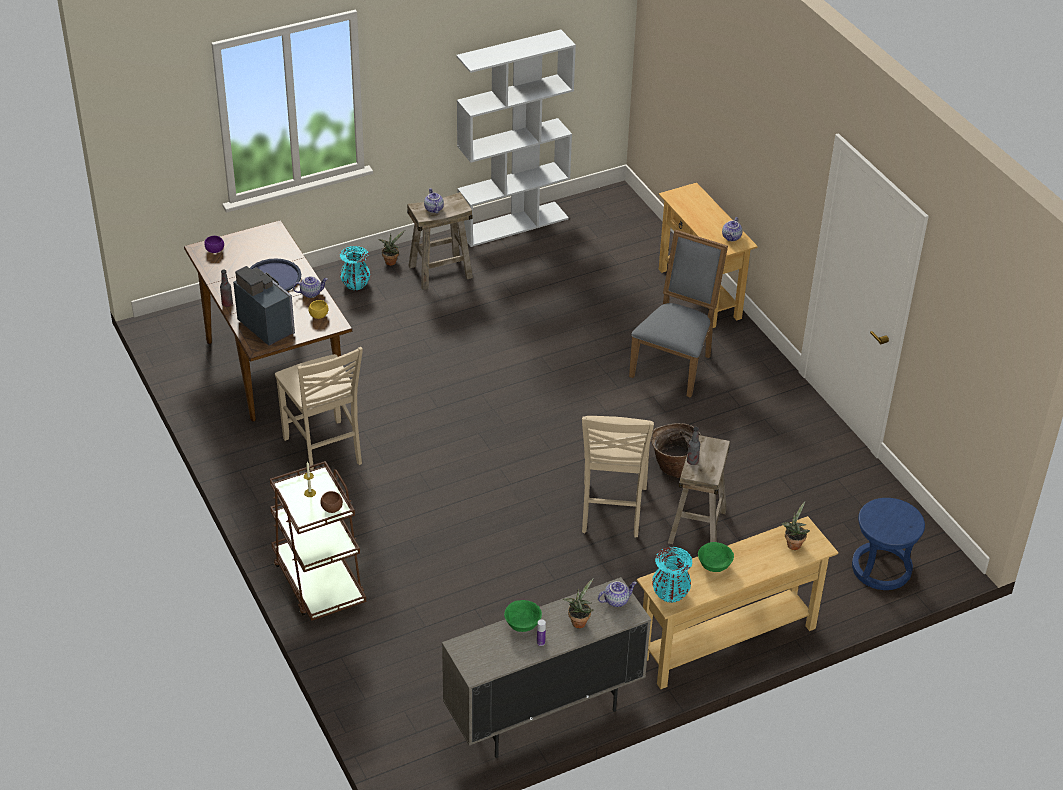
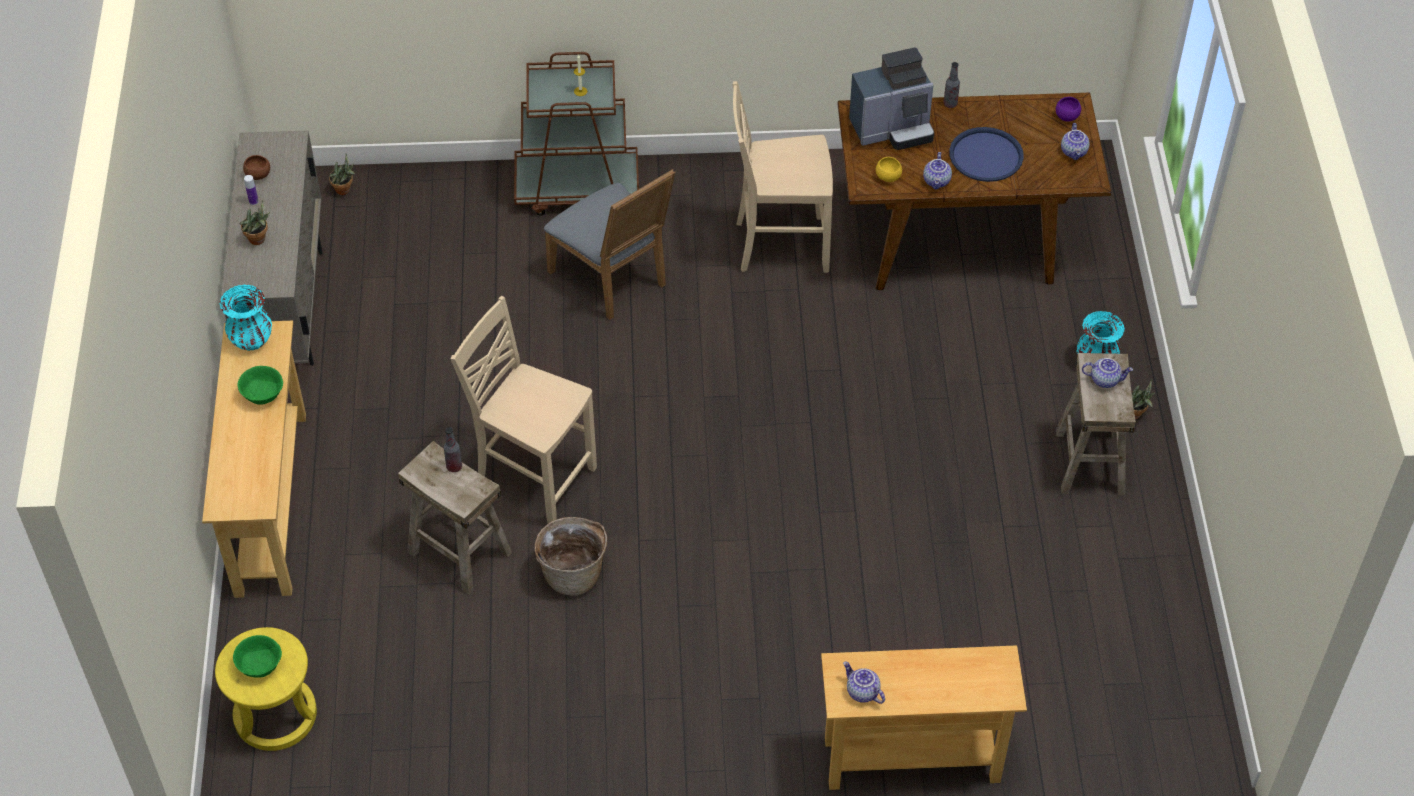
camera: 115 degrees right, 10 degrees up
brown bowl [320,491,343,513] -> brown bowl moved to [243,155,270,180]
white bookcase [456,30,576,247] -> none
green bowl [504,600,542,632] -> green bowl moved to [233,635,282,678]
teapot [598,581,637,607] -> teapot moved to [1061,123,1090,160]
grey chair [629,230,728,398] -> grey chair moved to [544,169,676,320]
potted plant [781,501,810,550] -> potted plant moved to [329,154,355,195]
blue stool [852,498,925,590] -> yellow stool [215,627,317,751]

